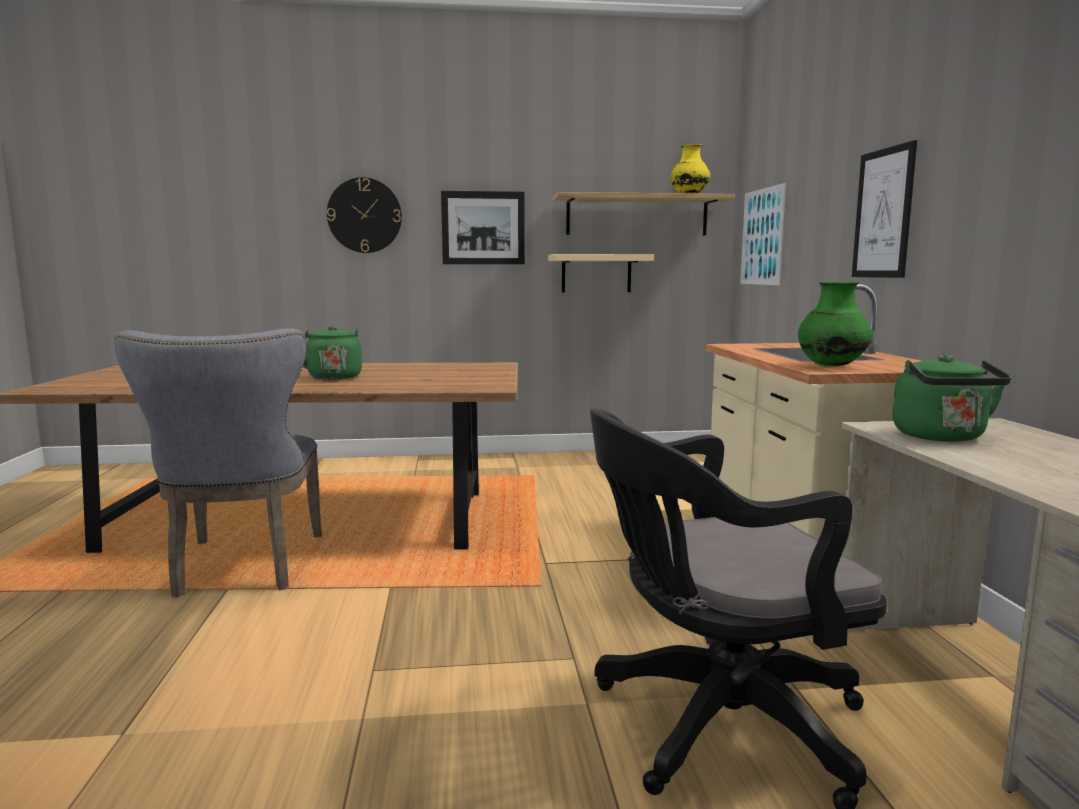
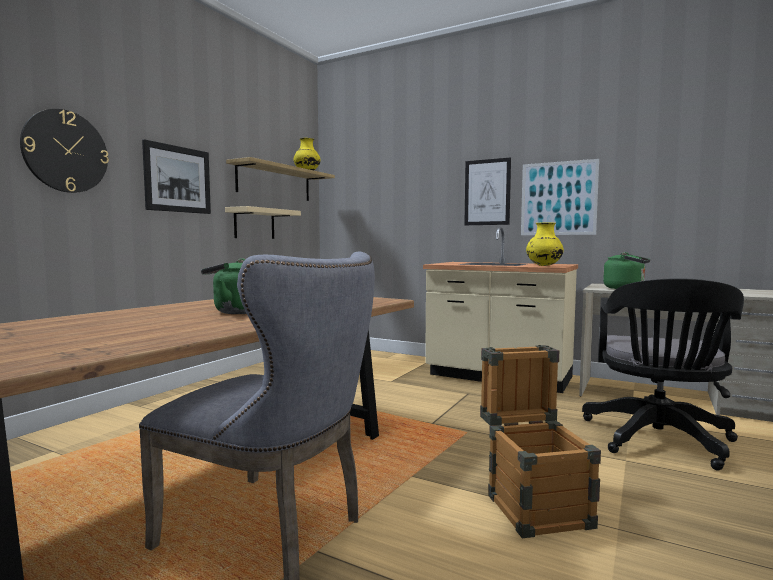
camera: 55 degrees left, 5 degrees down
picture [740,183,786,285] -> picture moved to [521,159,599,235]
green vase [798,281,873,367] -> yellow vase [526,223,564,266]
none -> crate [480,345,601,538]

